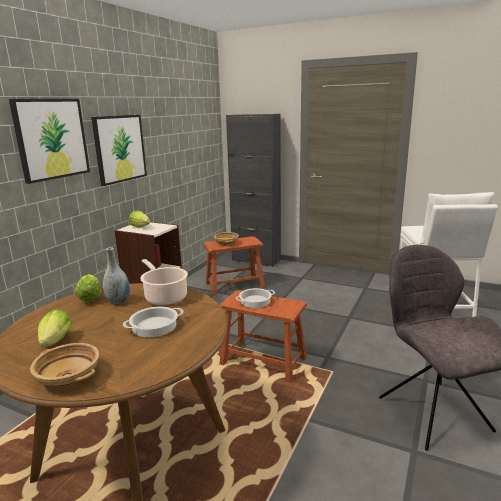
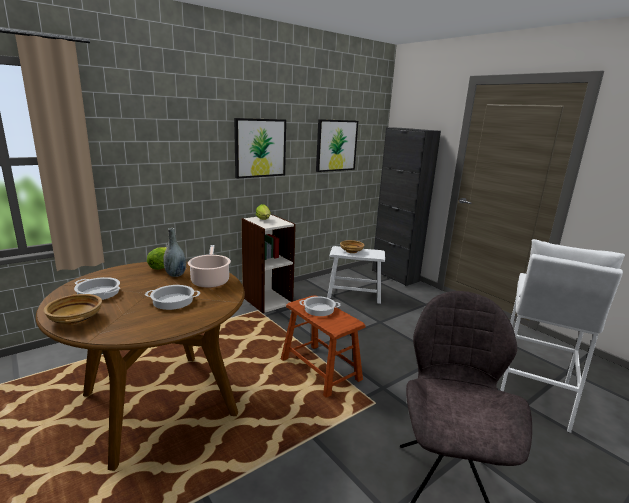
camera: 25 degrees right, 0 degrees up
picture [9,99,90,184] -> picture moved to [316,119,358,172]
lettuce [38,309,72,347] -> cooking pot [74,277,120,300]
brown stool [203,236,265,296] -> white stool [327,246,385,304]

